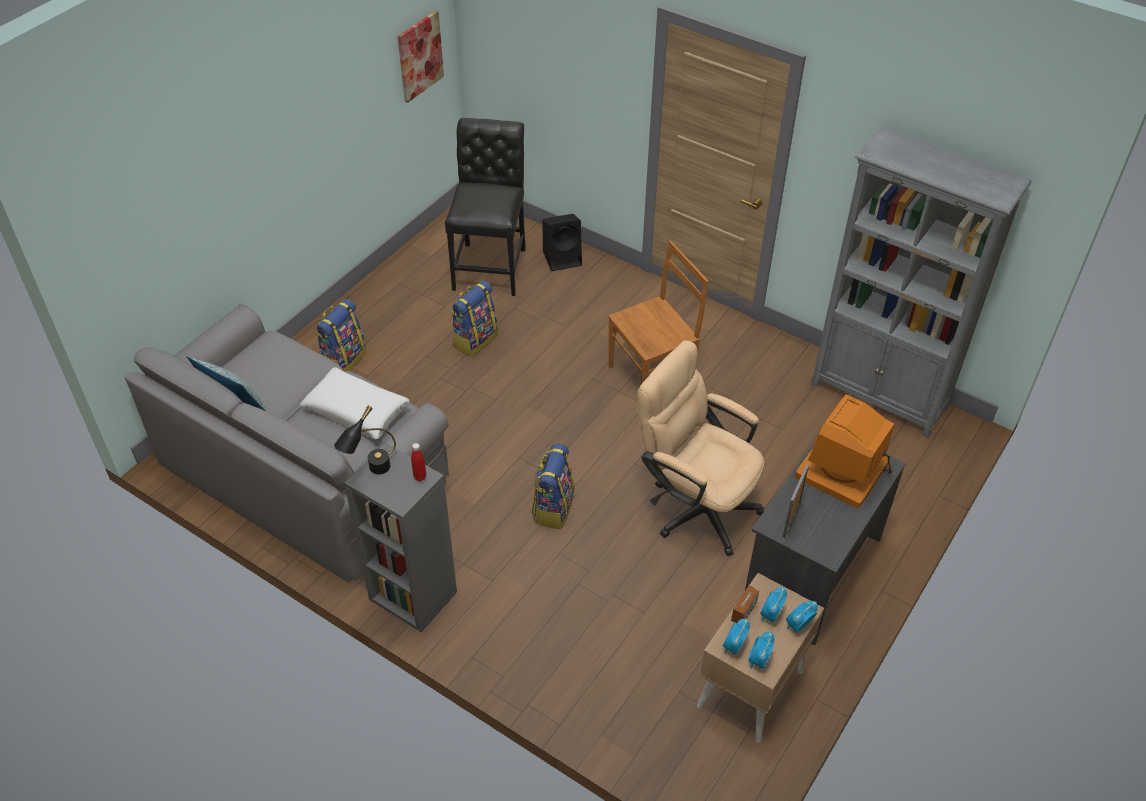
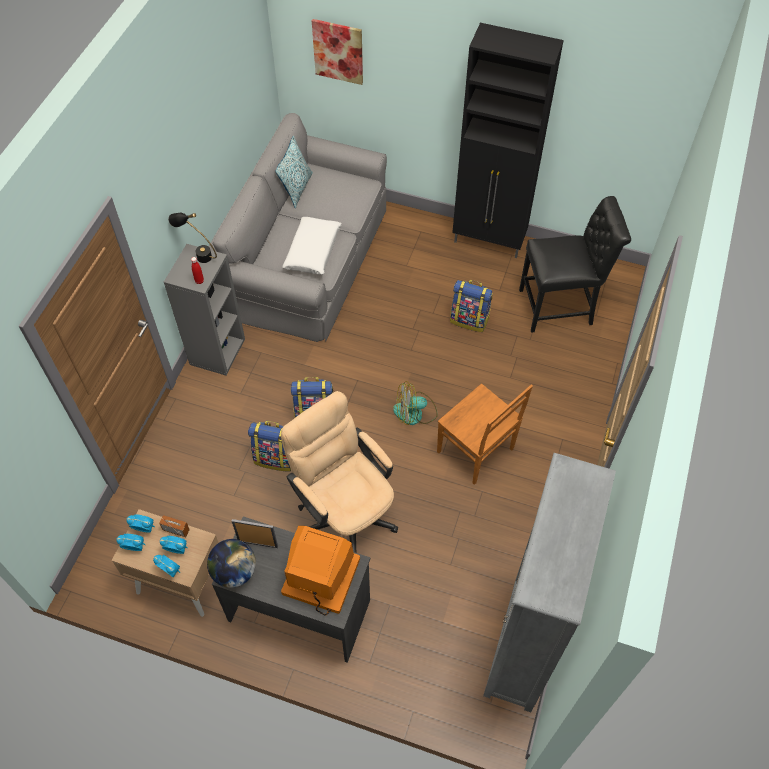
camera: 75 degrees right, 10 degrees up
backpack [315,299,366,371] -> backpack moved to [248,421,291,471]
picture [397,10,444,103] -> picture moved to [312,19,363,85]
black speaker [542,214,582,271] -> none
beige office chair [637,340,764,556] -> beige office chair turned 60 degrees counterclockwise [281,391,398,553]
none -> globe [207,539,256,588]
none -> fan [393,381,438,425]
none -> black cabinet [452,23,564,258]

